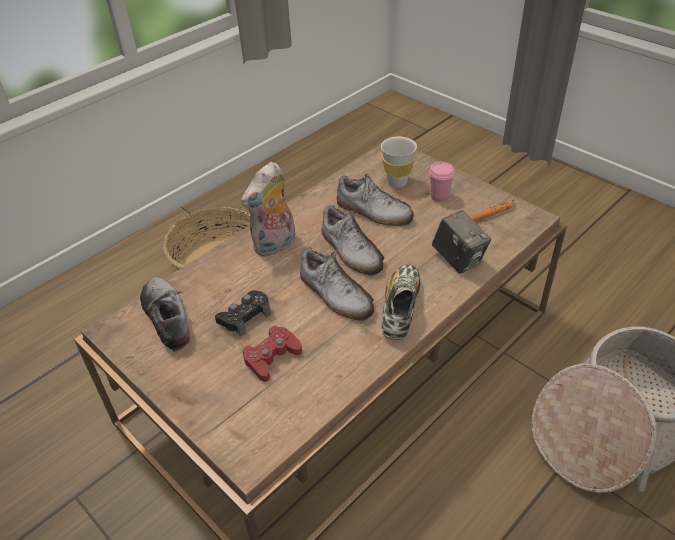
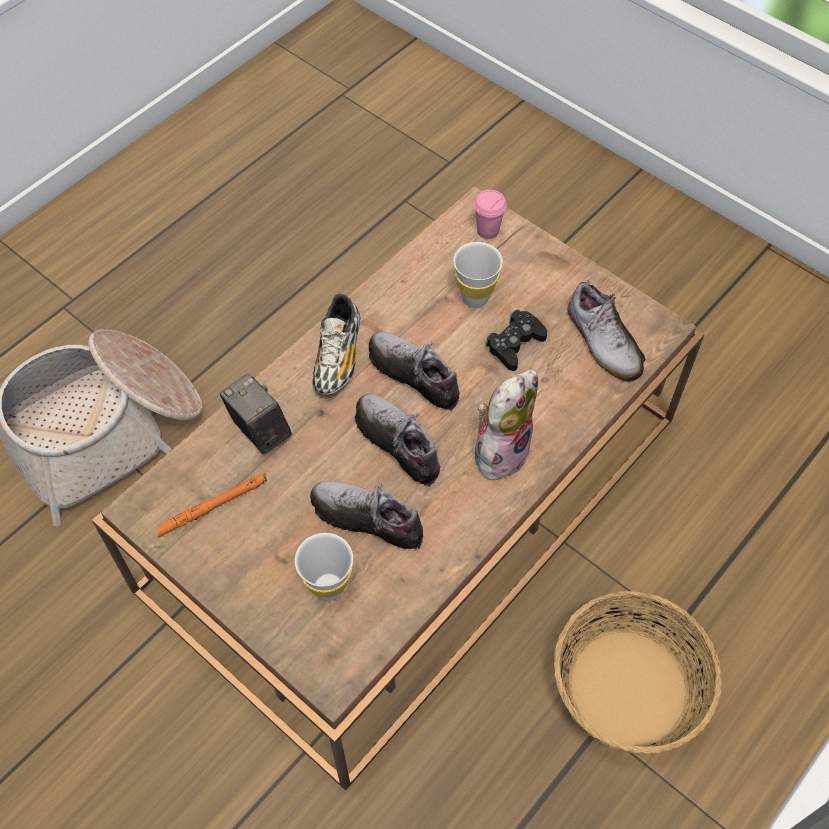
camera: 175 degrees right, 15 degrees up
red game controller [242,326,302,382] -> white cup [453,242,503,308]
pink cup [429,162,455,202] -> pink cup moved to [474,190,507,239]

